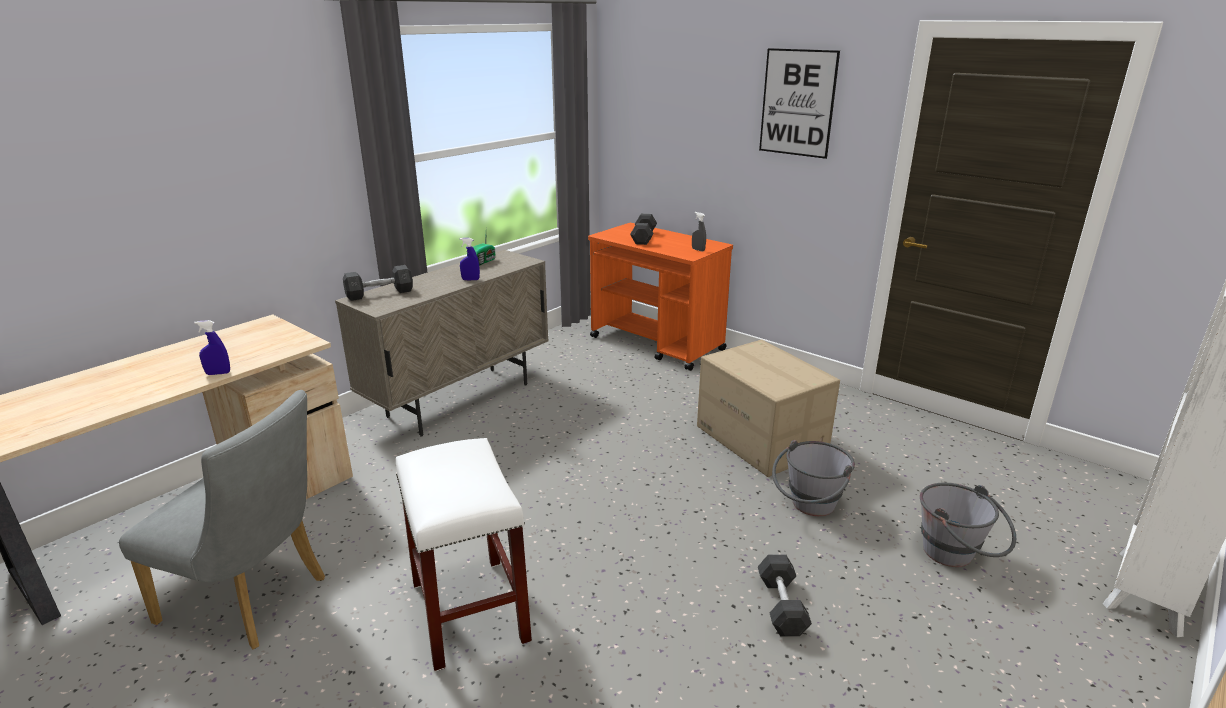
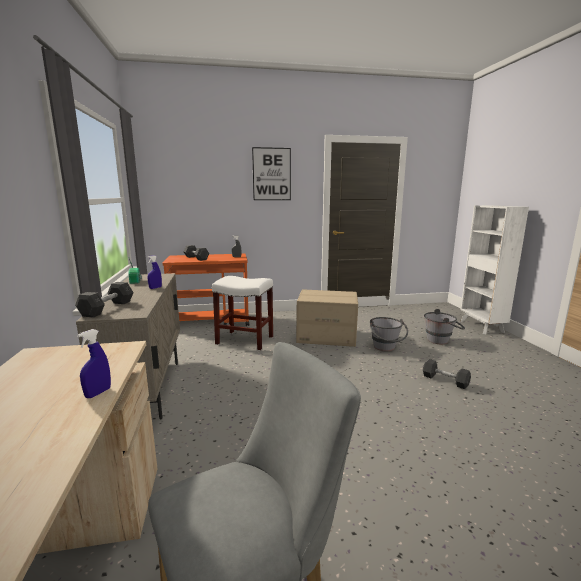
camera: 50 degrees left, 10 degrees down
white stool [396,438,532,672] -> white stool moved to [212,276,273,351]

